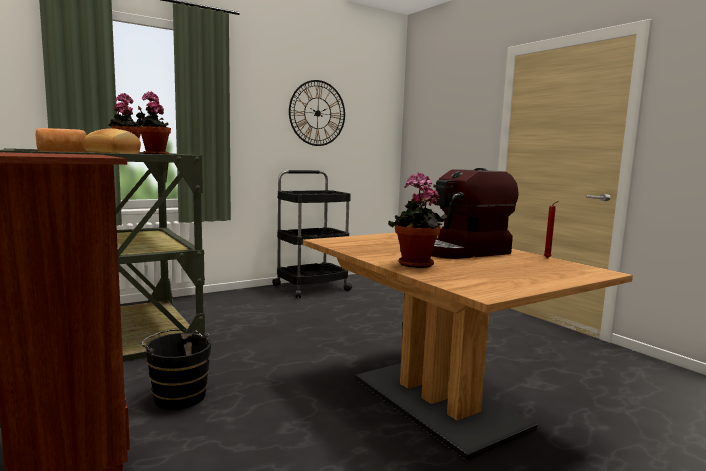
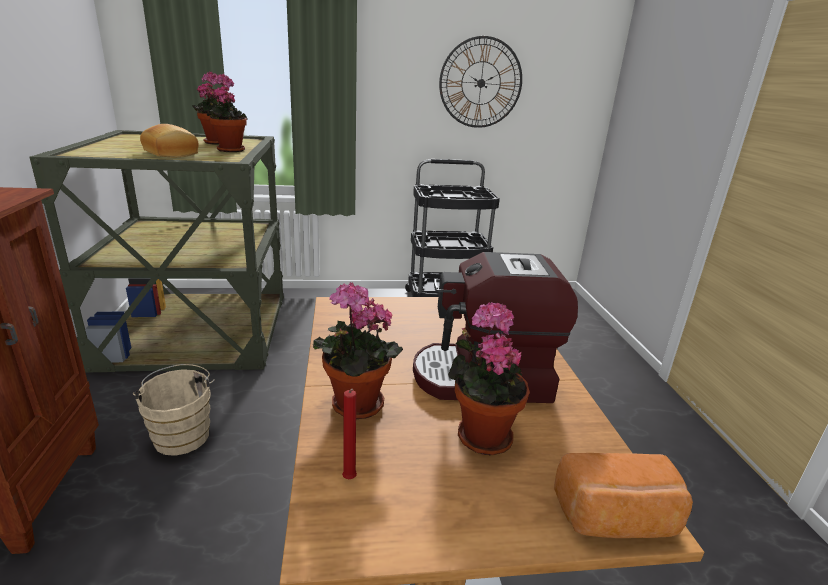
camera: 25 degrees right, 15 degrees up
bread [36,128,87,152] -> bread moved to [554,453,693,538]
black bucket [142,329,211,410] -> beige bucket [133,364,215,456]
red candle [544,201,558,258] -> red candle moved to [342,389,357,479]
none -> potted plant [448,302,530,455]

